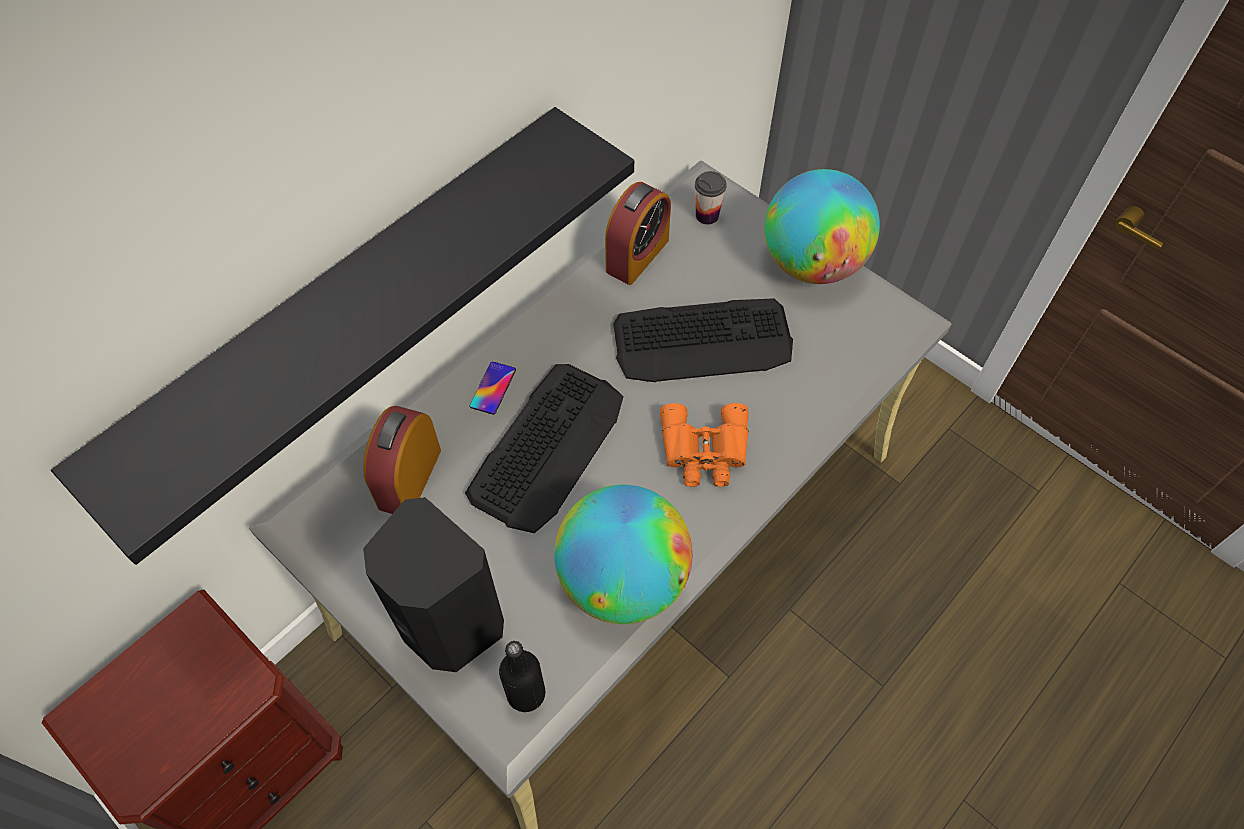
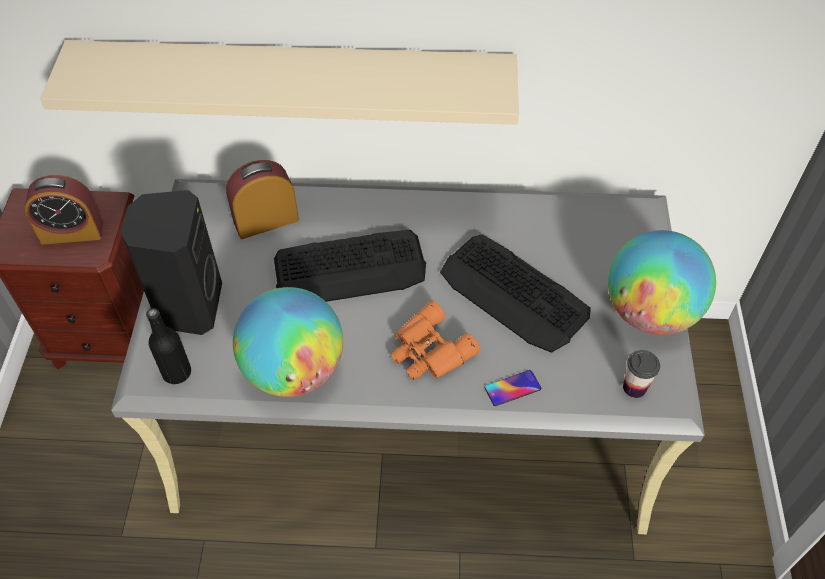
camera: 50 degrees right, 5 degrees down
black shelf [51,107,634,565] -> beige shelf [40,40,519,125]
phone [470,361,516,415] -> phone moved to [484,370,541,406]
alarm clock [605,182,671,285] -> alarm clock moved to [25,175,103,245]
cup [695,171,727,225] -> cup moved to [623,350,660,398]

